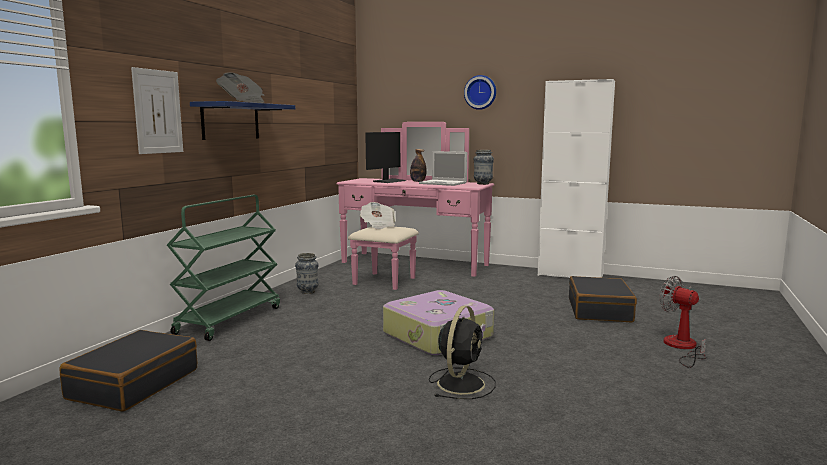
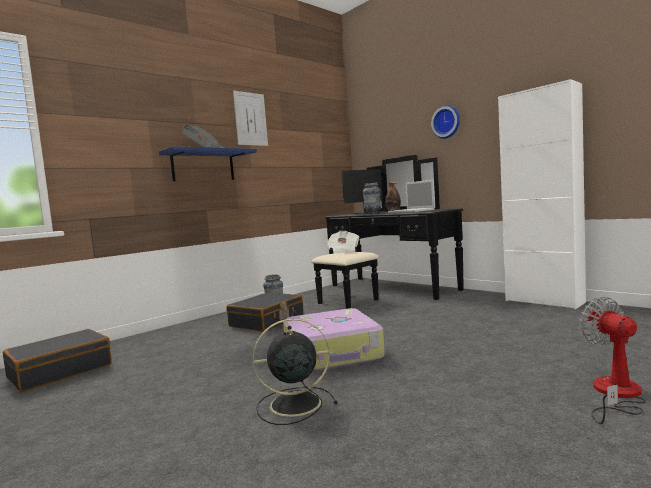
camera: 25 degrees right, 5 degrees down
picture [131,67,183,154] -> picture moved to [233,91,268,146]
green cart [167,195,280,341] -> none
pink dresser [336,122,494,290] -> black dresser [311,155,464,309]
black fan [429,305,496,399] -> black fan turned 150 degrees counterclockwise [253,319,338,425]
vase [473,150,494,185] -> vase moved to [363,183,381,214]
black suitcase [569,276,637,322] -> black suitcase moved to [226,292,304,332]

